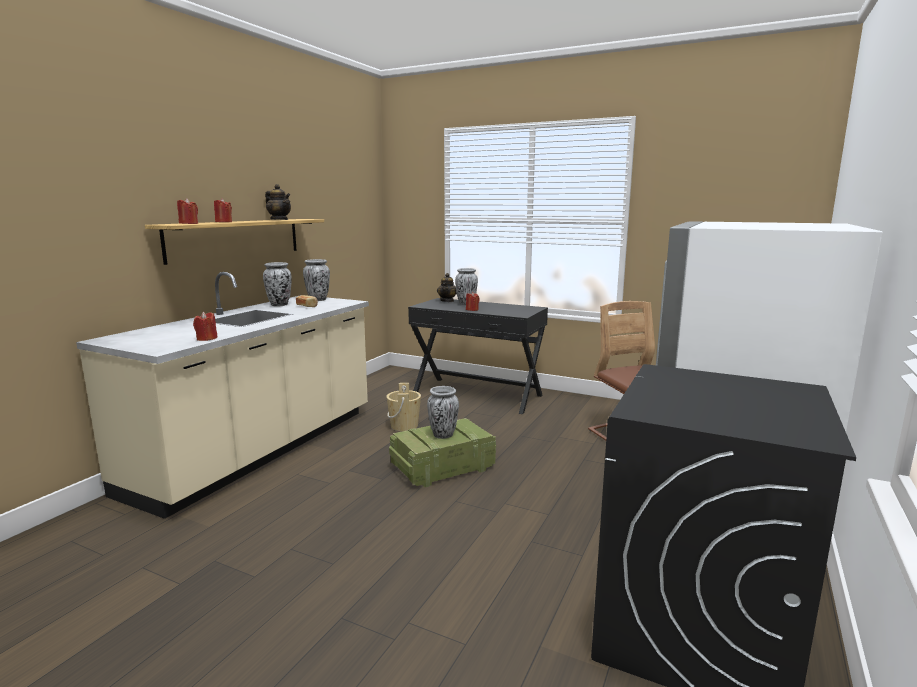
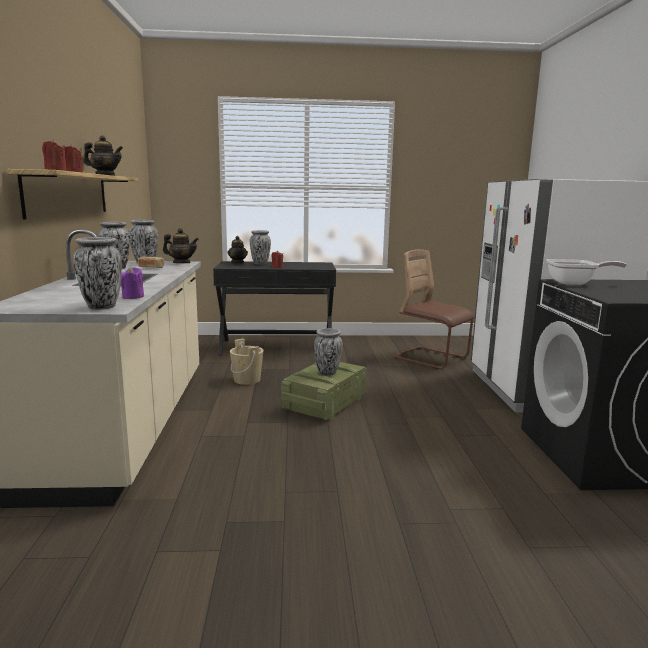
camera: 30 degrees left, 0 degrees up
red candle [193,312,218,341] -> purple candle [121,266,144,299]
none -> vase [73,237,122,310]
none -> teapot [163,228,199,263]
none -> frying pan [546,259,626,285]

